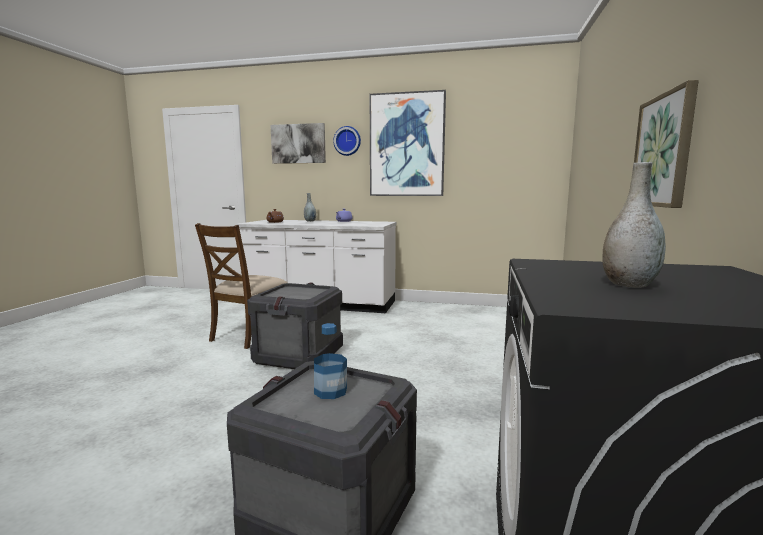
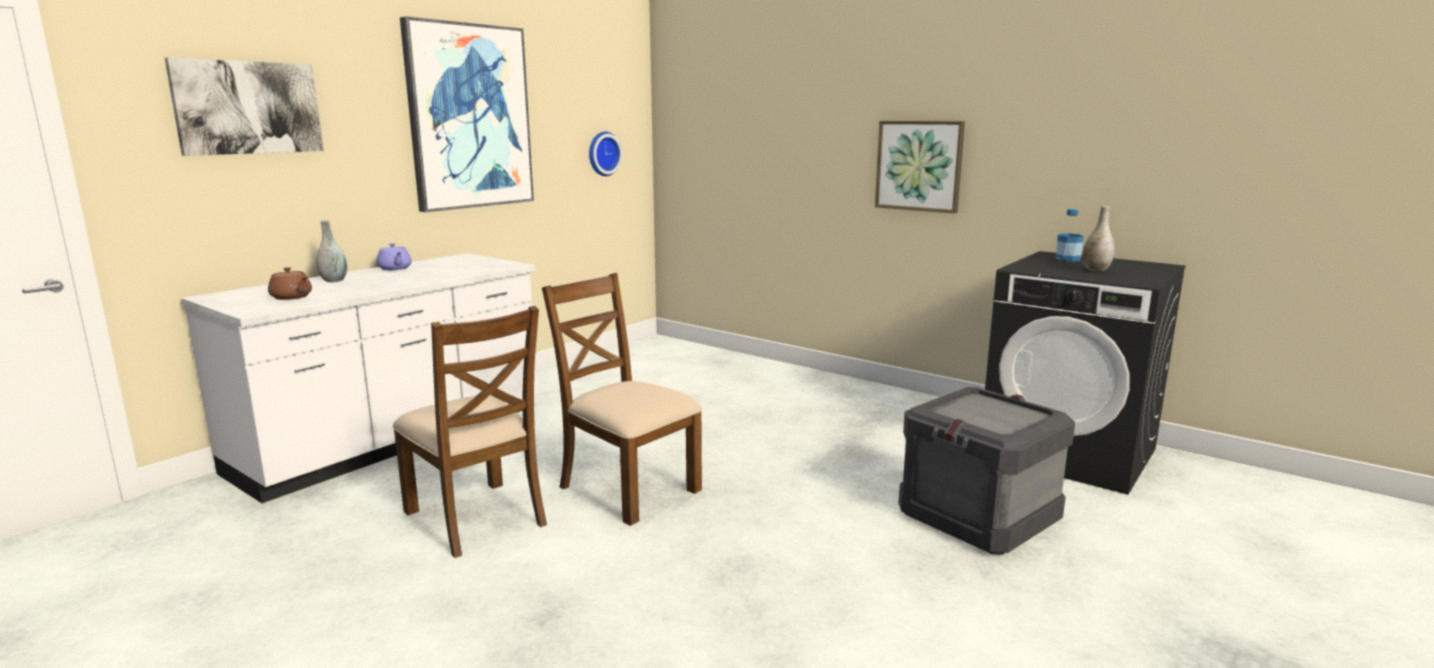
camera: 65 degrees left, 5 degrees up
crate [247,283,343,369] -> brown chair [542,273,702,526]
bottle [314,323,347,399] -> bottle moved to [1056,209,1084,261]
wall clock [333,126,361,156] -> wall clock moved to [589,132,623,176]

